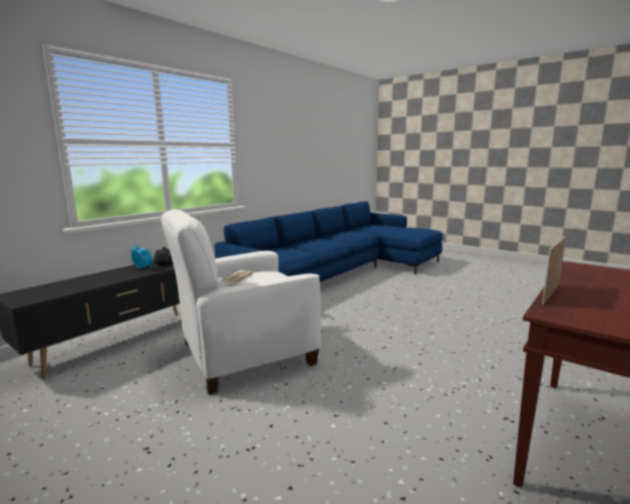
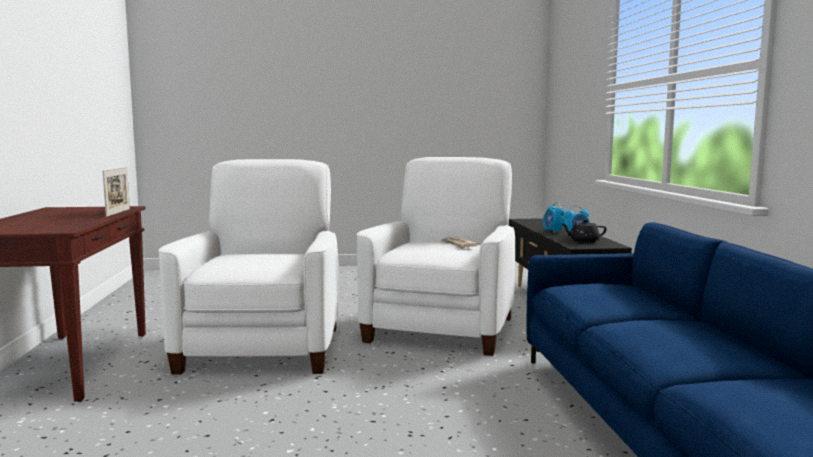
camera: 135 degrees right, 5 degrees down
none -> white armchair [159,159,339,375]
none -> alarm clock [543,202,565,233]

